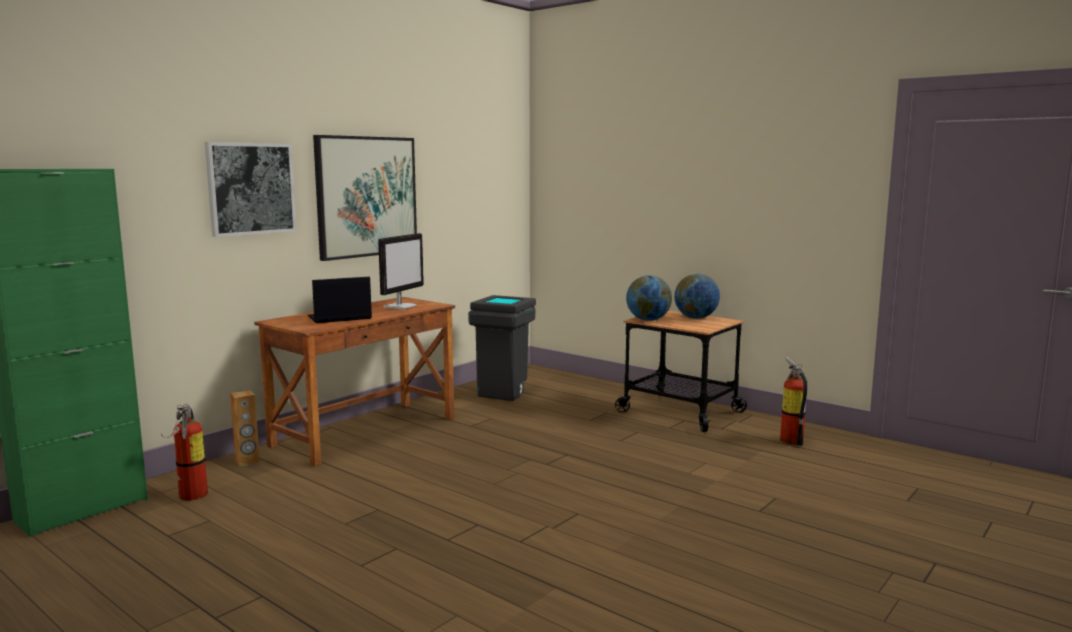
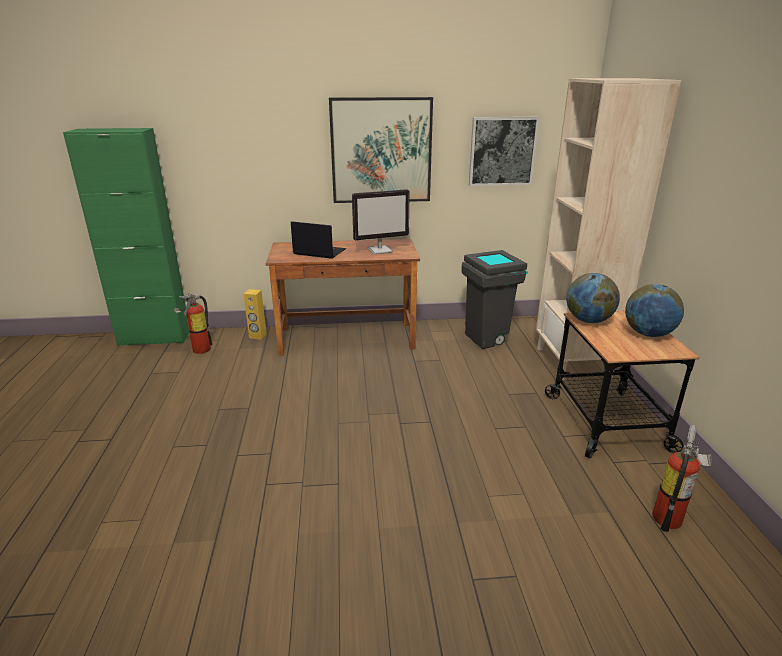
camera: 45 degrees right, 15 degrees up
picture [205,142,297,237] -> picture moved to [469,117,539,186]
brown speaker [230,390,260,467] -> yellow speaker [244,289,267,340]
none -> beige bookcase [536,78,681,380]

